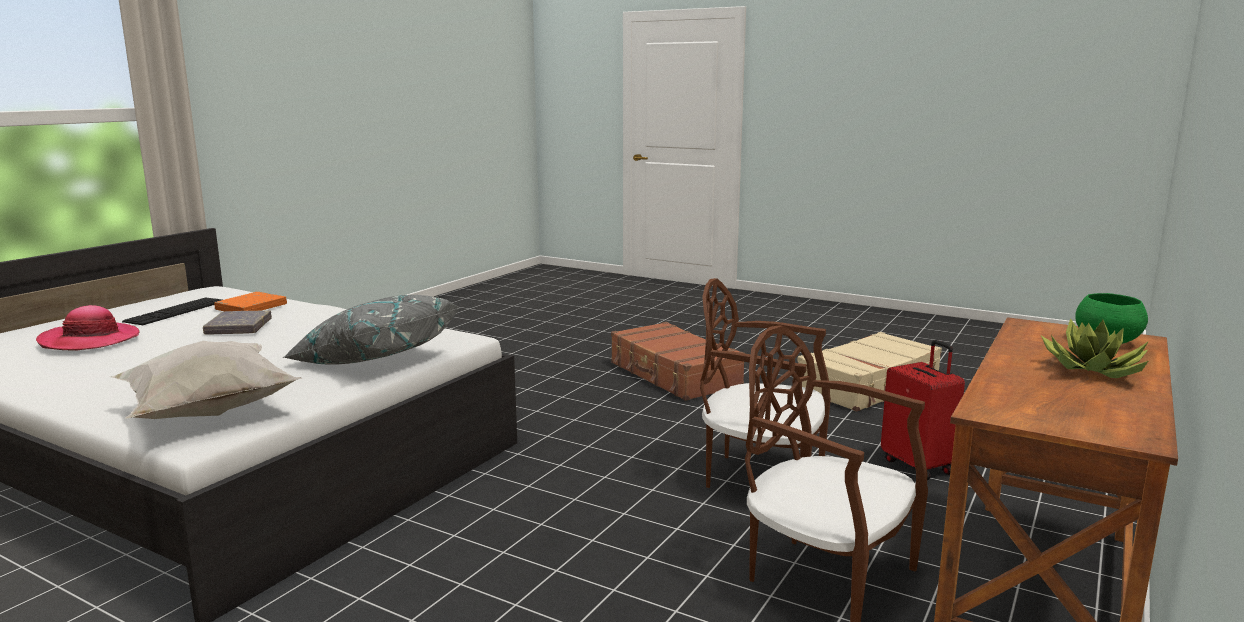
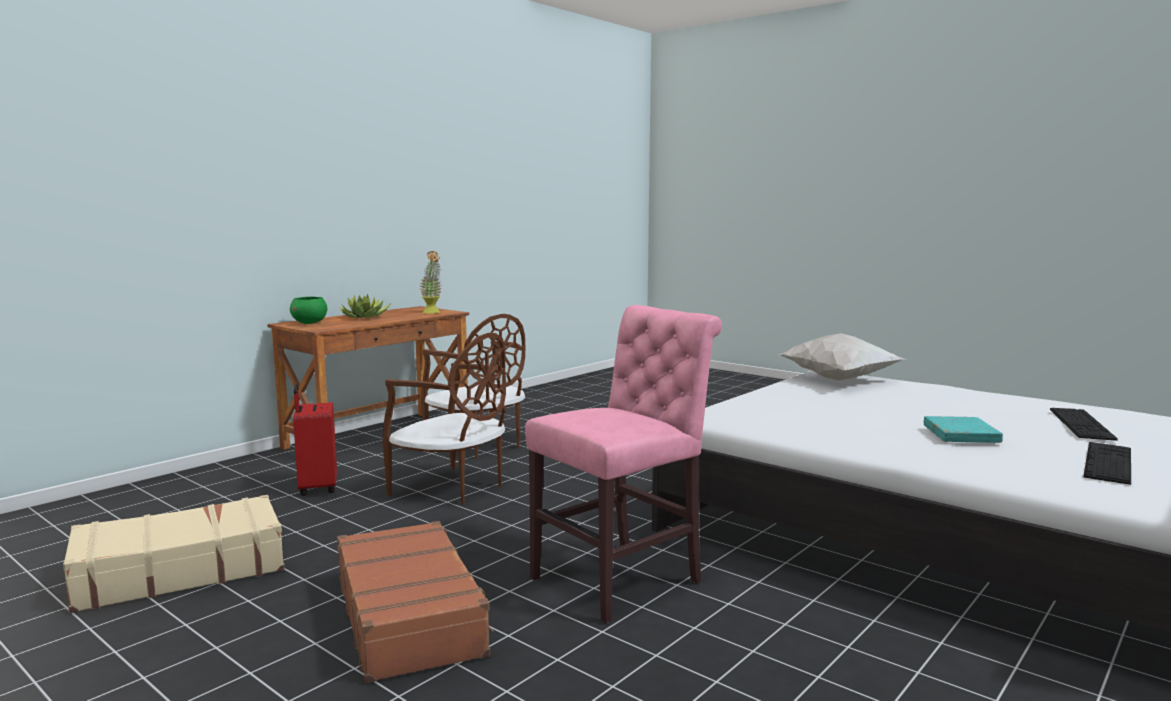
camera: 170 degrees left, 5 degrees down
hat [36,305,140,351] -> keyboard [1050,408,1118,441]
grey book [203,311,272,334] -> turquoise book [923,416,1003,443]
orange book [214,292,287,311] -> none
grey pillow [283,295,461,365] -> none
none -> potted plant [420,251,441,314]
none -> pink chair [525,305,722,624]

